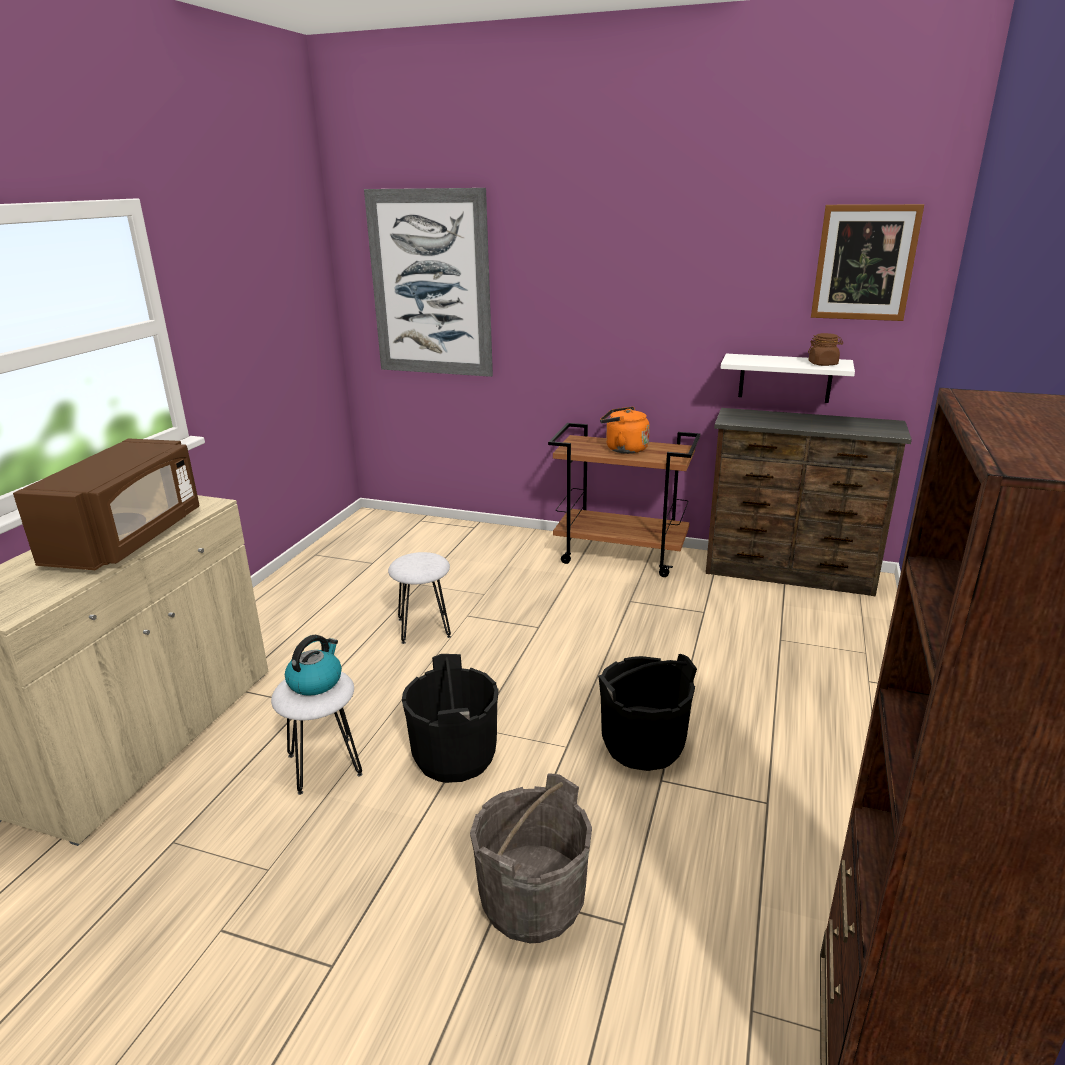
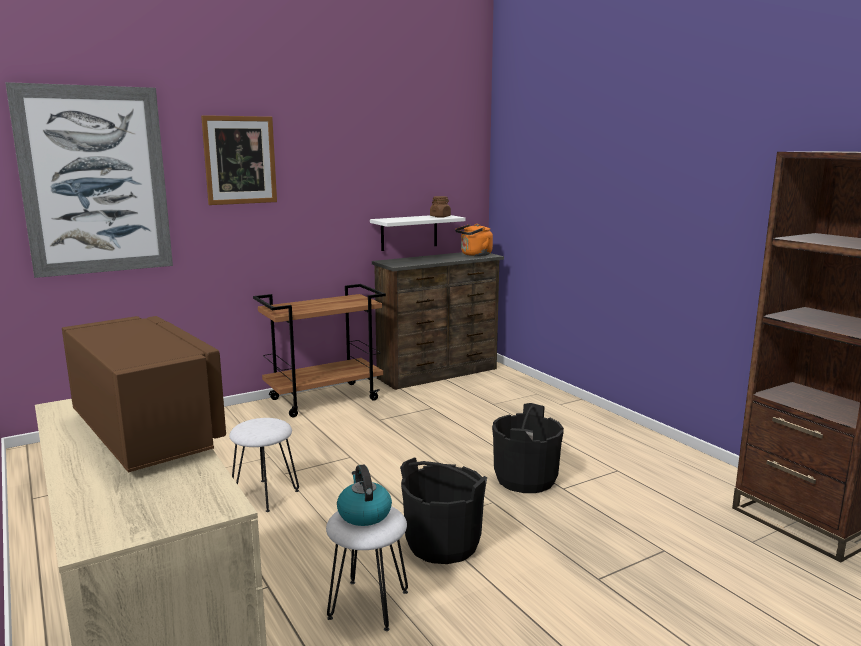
camera: 50 degrees left, 10 degrees down
grey bucket [470,773,592,943] -> none
orange kettle [600,407,650,454] -> orange kettle moved to [455,224,493,256]
picture [811,204,924,321] -> picture moved to [201,115,277,205]

